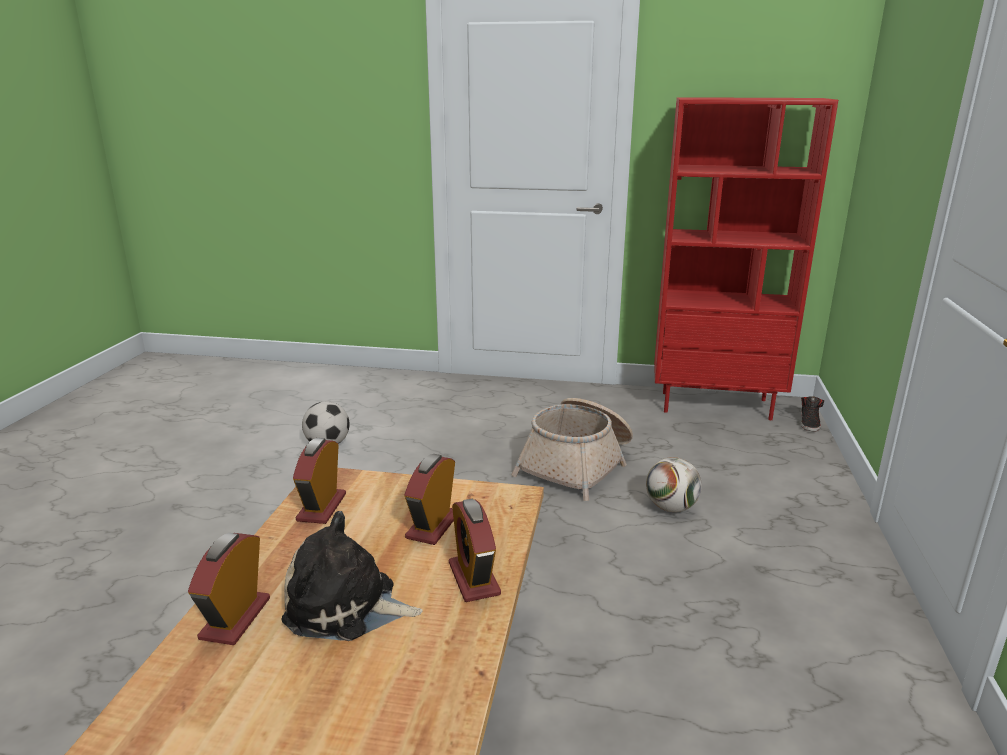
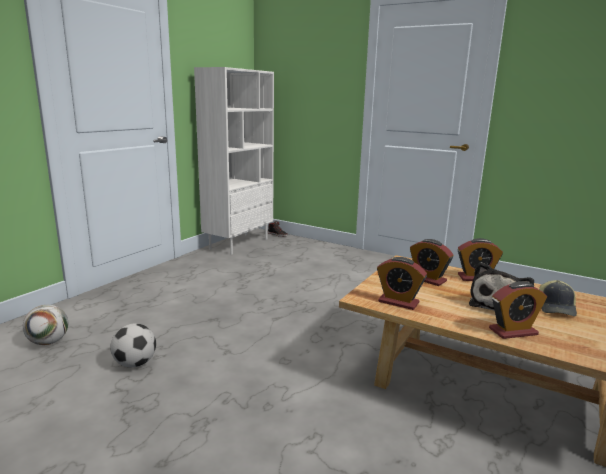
camera: 70 degrees left, 5 degrees down
alarm clock [188,533,270,645] -> alarm clock turned 45 degrees counterclockwise [489,281,547,339]
basket [511,398,633,501] -> none
football [646,457,702,512] -> football moved to [23,305,68,345]
red bookcase [654,97,838,420] -> white bookcase [194,67,274,255]
none -> cap [539,280,577,316]

